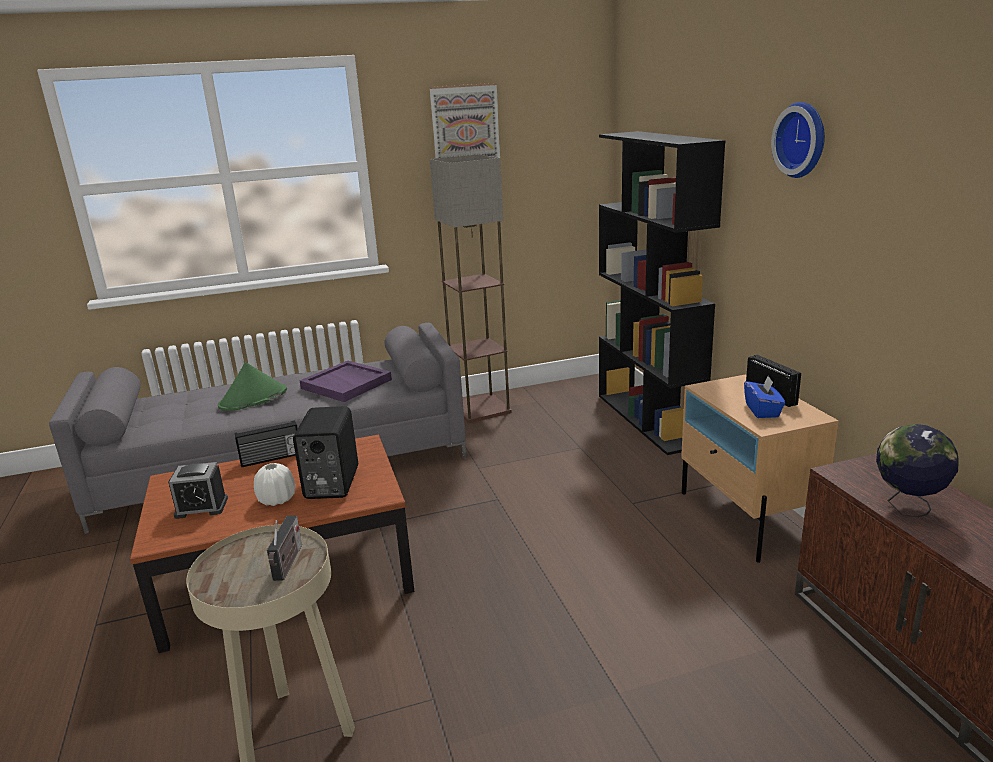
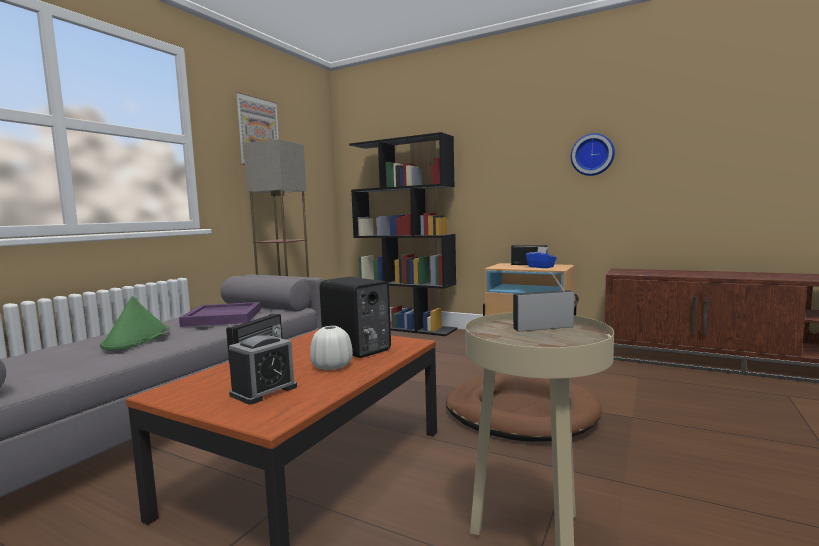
camera: 45 degrees left, 15 degrees down
radio [267,515,302,581] -> radio turned 60 degrees counterclockwise [513,273,579,332]
wall clock [771,102,825,178] -> wall clock moved to [571,133,615,176]
globe [876,424,959,517] -> none
none -> brown dog bed [446,373,602,442]

